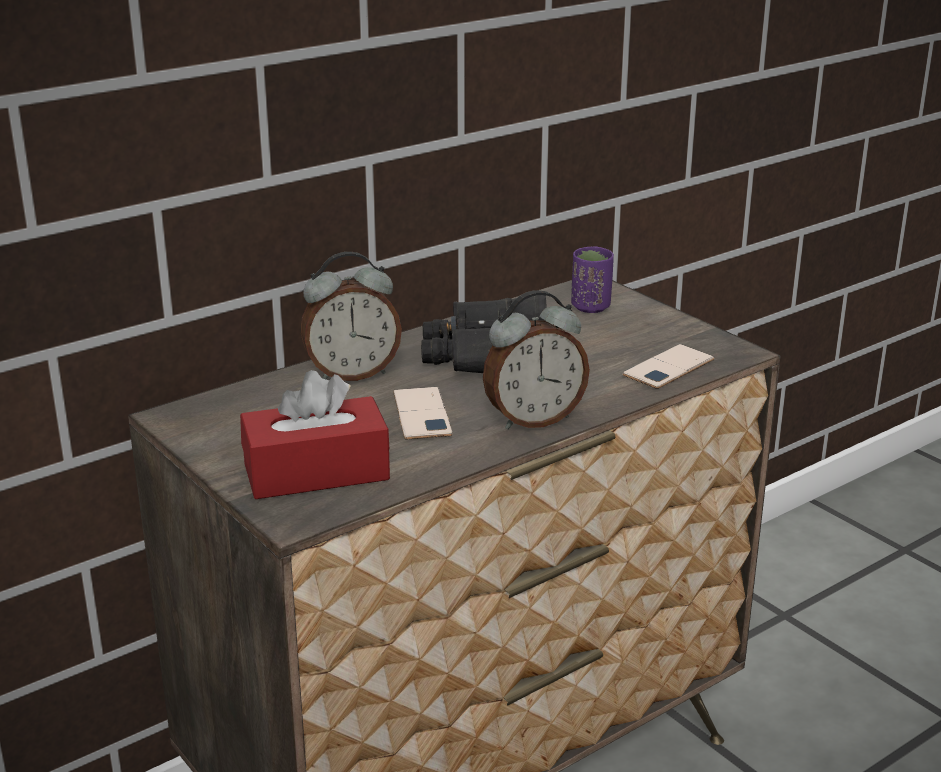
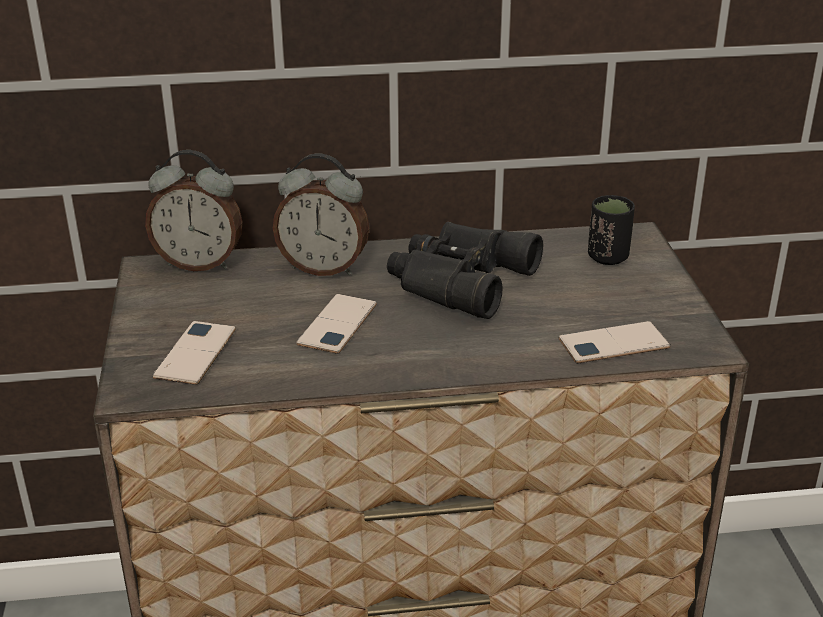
camera: 30 degrees right, 5 degrees up
red tissue box [240,370,390,499] -> phone [152,321,236,385]
alarm clock [483,290,590,429] -> alarm clock moved to [145,150,243,271]
purple cup [571,247,614,313] -> black cup [588,195,635,265]

